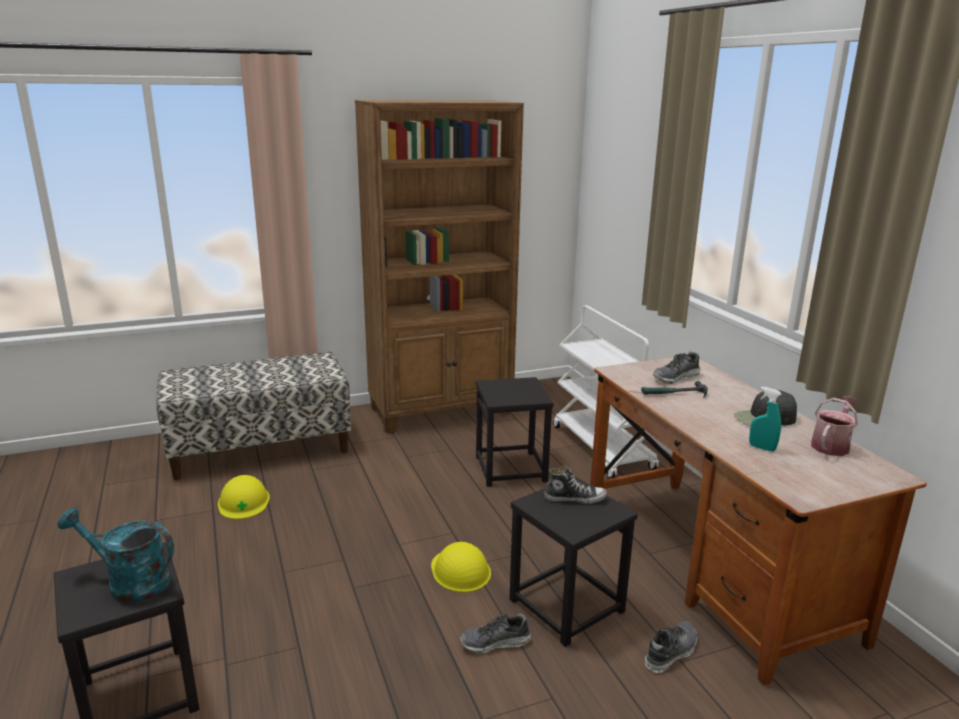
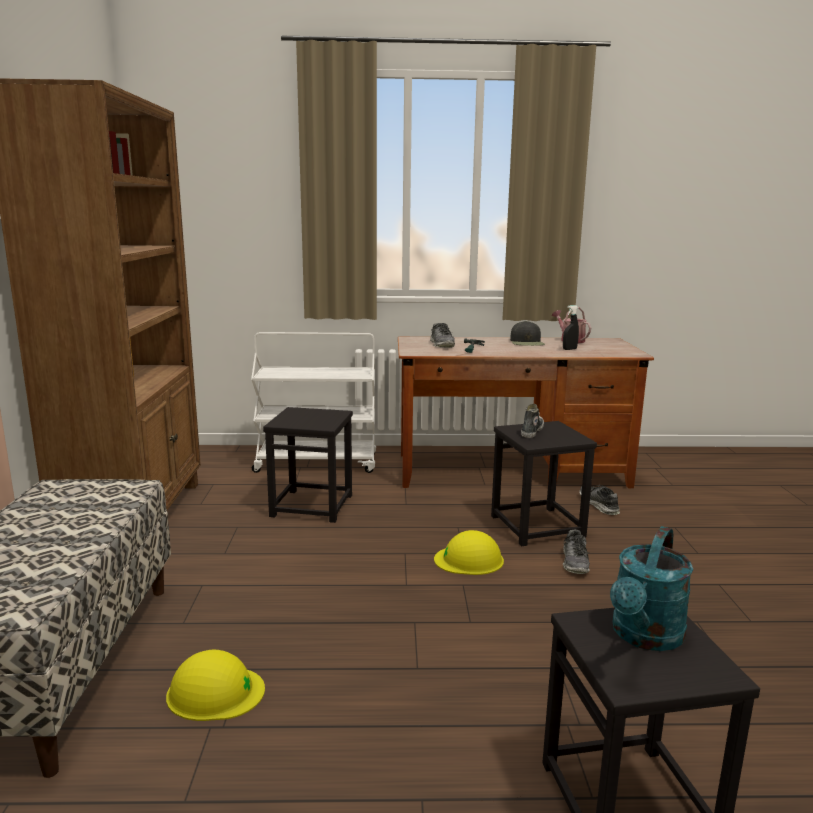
camera: 70 degrees left, 5 degrees down
turquoise spray bottle [749,387,781,452] -> black spray bottle [563,305,579,350]

